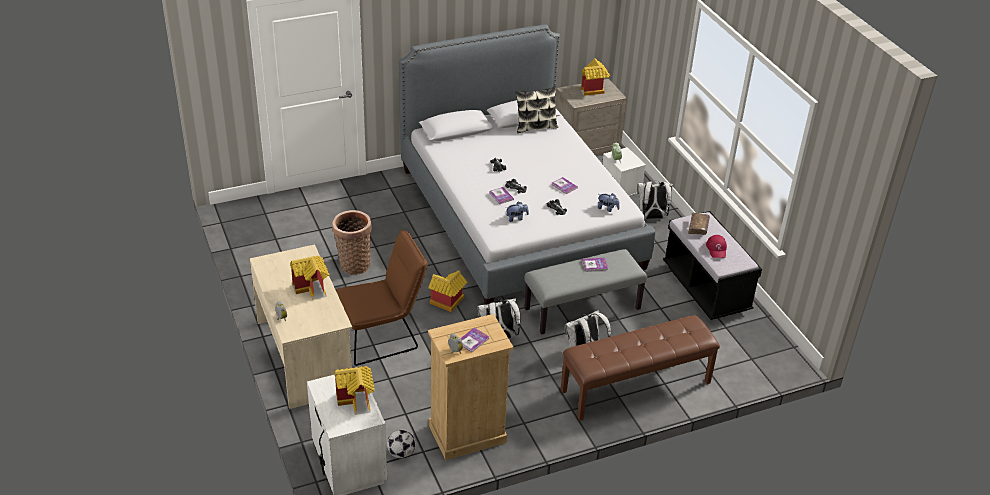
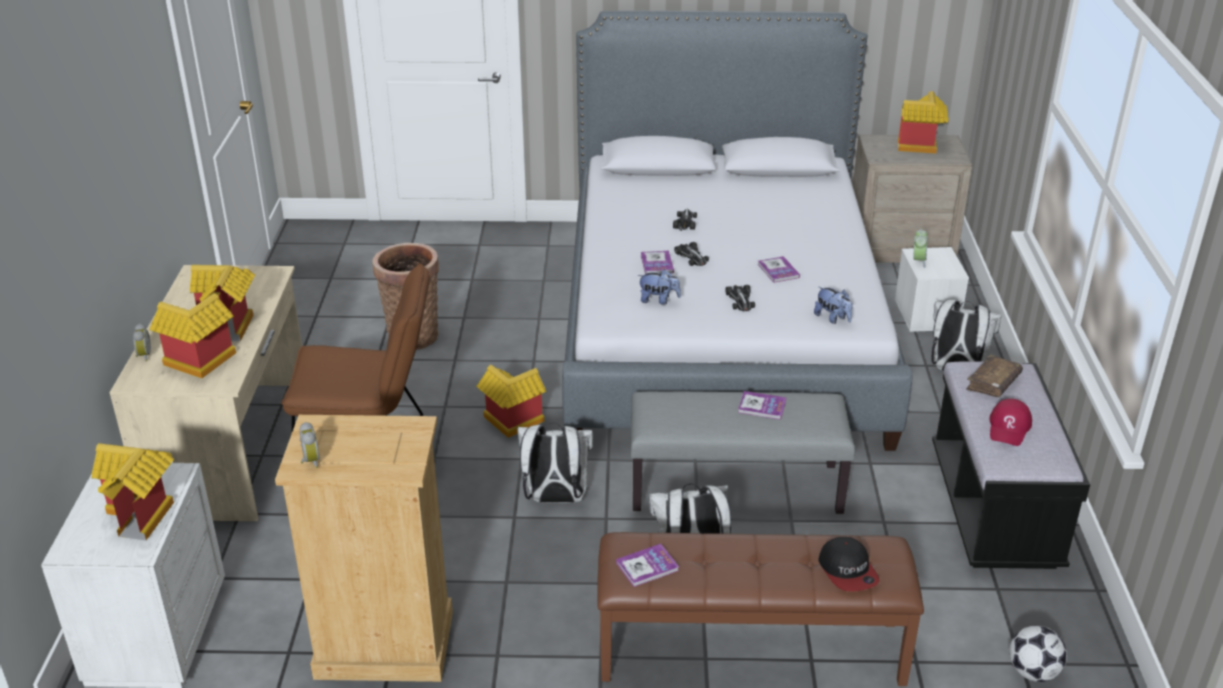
camera: 25 degrees right, 5 degrees down
football [387,430,416,458] -> football moved to [1009,625,1067,682]
book [461,328,489,352] -> book moved to [616,544,679,587]
pillow [515,86,558,133] -> none
none -> toy house [149,293,236,378]
none -> cap [819,537,880,591]

